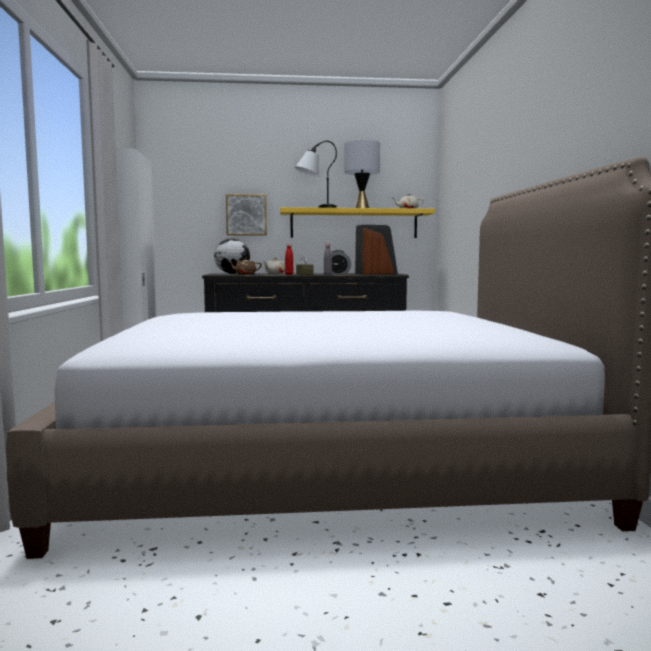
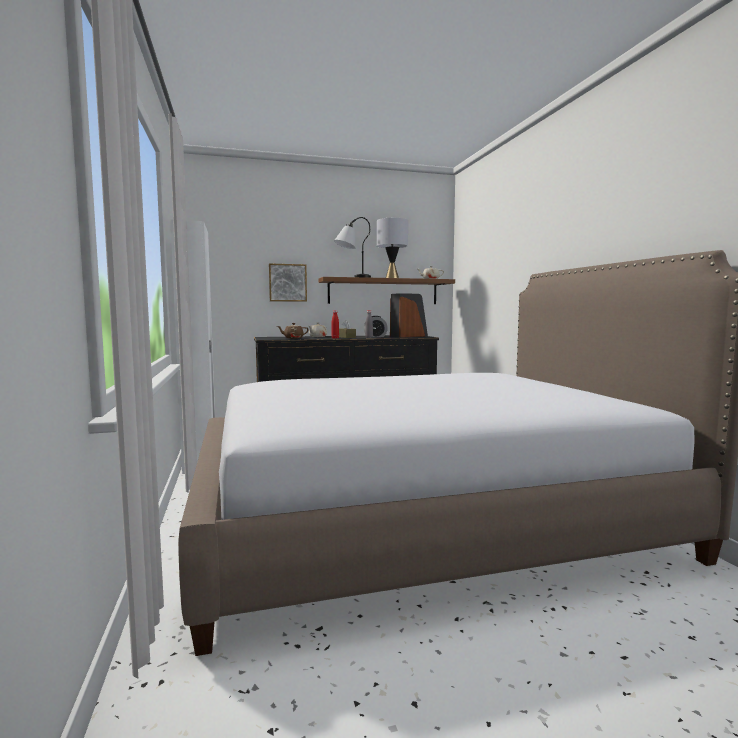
camera: 10 degrees left, 0 degrees up
globe [214,238,250,274] -> none
yellow shelf [280,207,435,238] -> brown shelf [318,277,455,304]

